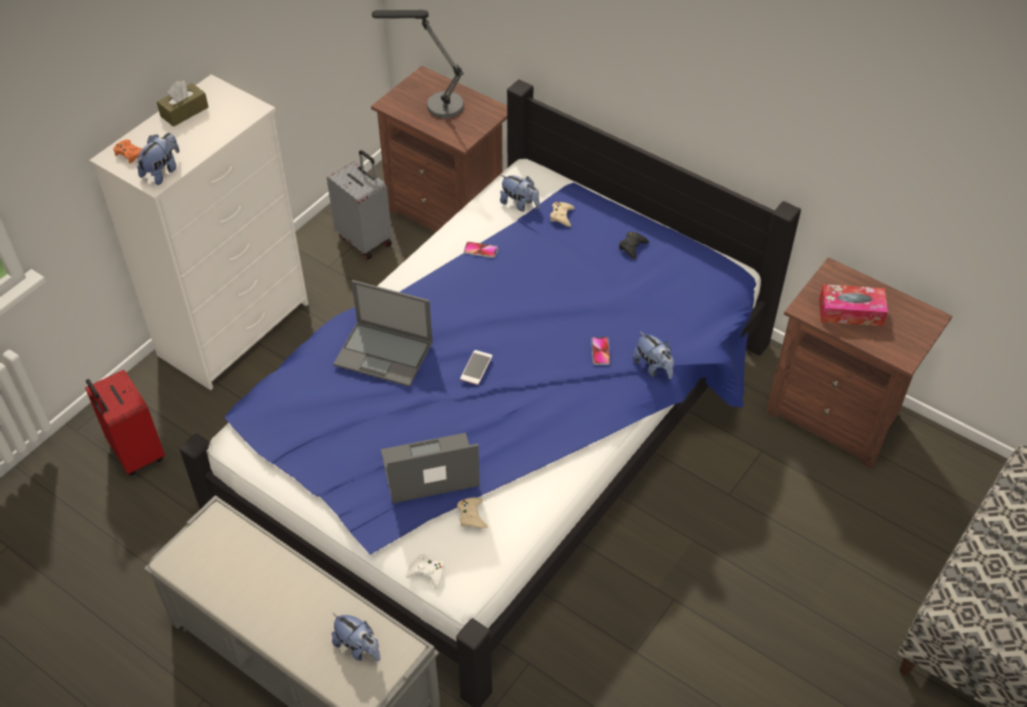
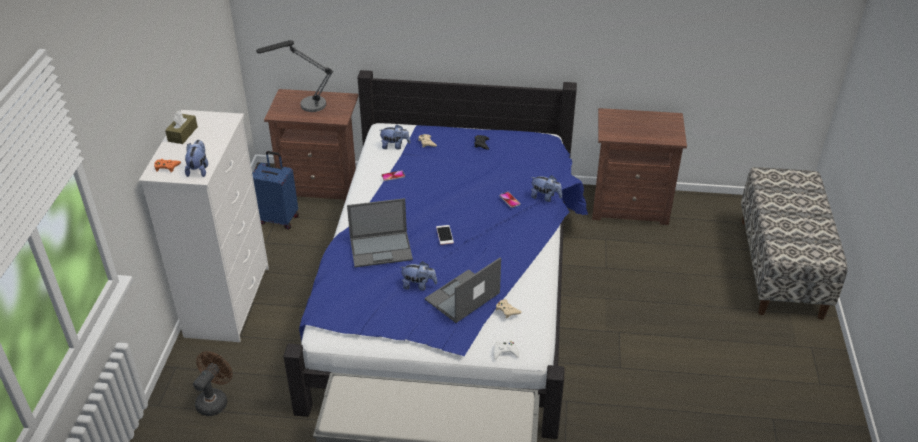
camera: 30 degrees left, 10 degrees down
red suitcase [85,370,165,476] -> brown fan [193,351,233,416]
grey suitcase [327,150,392,260] -> blue suitcase [252,151,299,230]
plush toy [332,613,380,661] -> plush toy moved to [400,261,437,291]
tissue box [819,284,888,326] -> none

